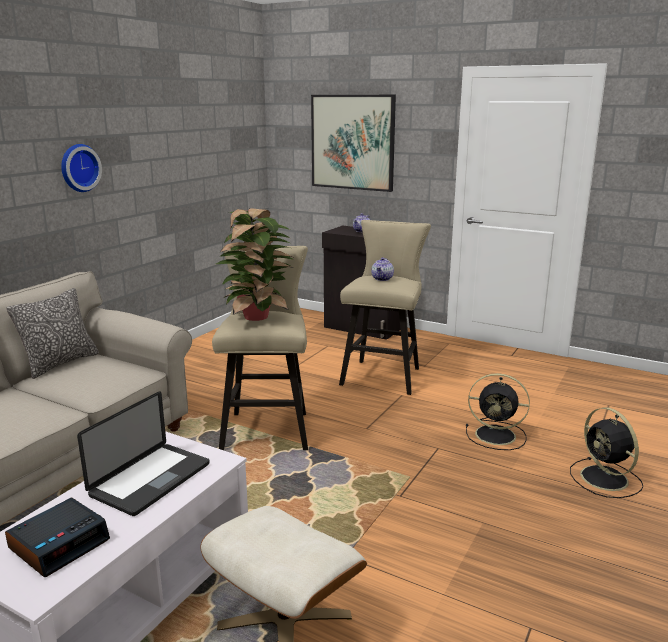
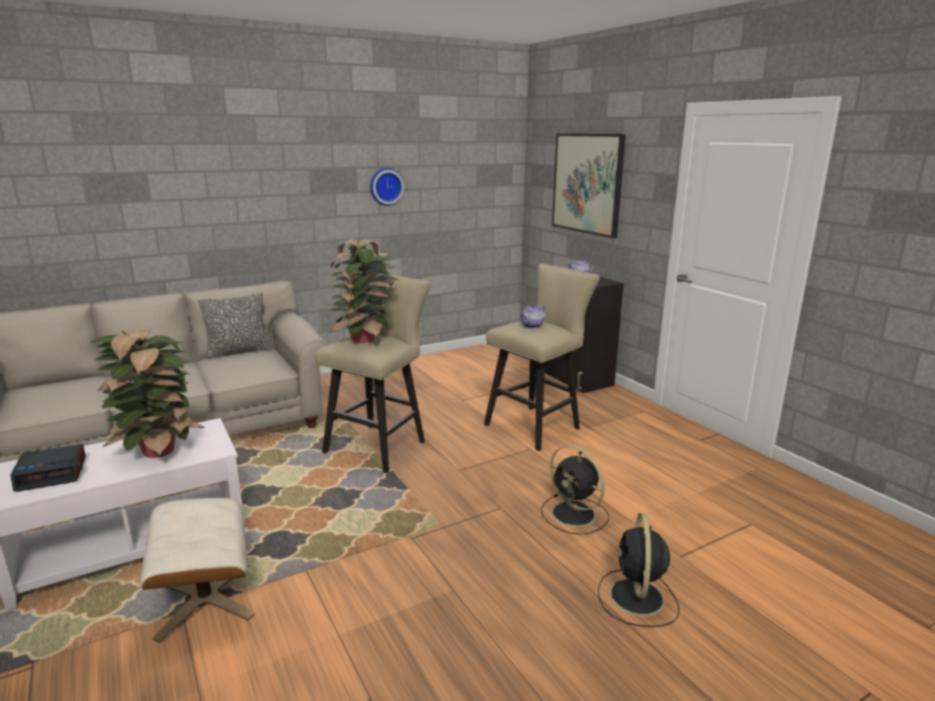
camera: 30 degrees right, 0 degrees up
wall clock [61,144,102,192] -> wall clock moved to [370,168,404,206]
laptop [77,391,209,516] -> potted plant [91,328,205,458]

